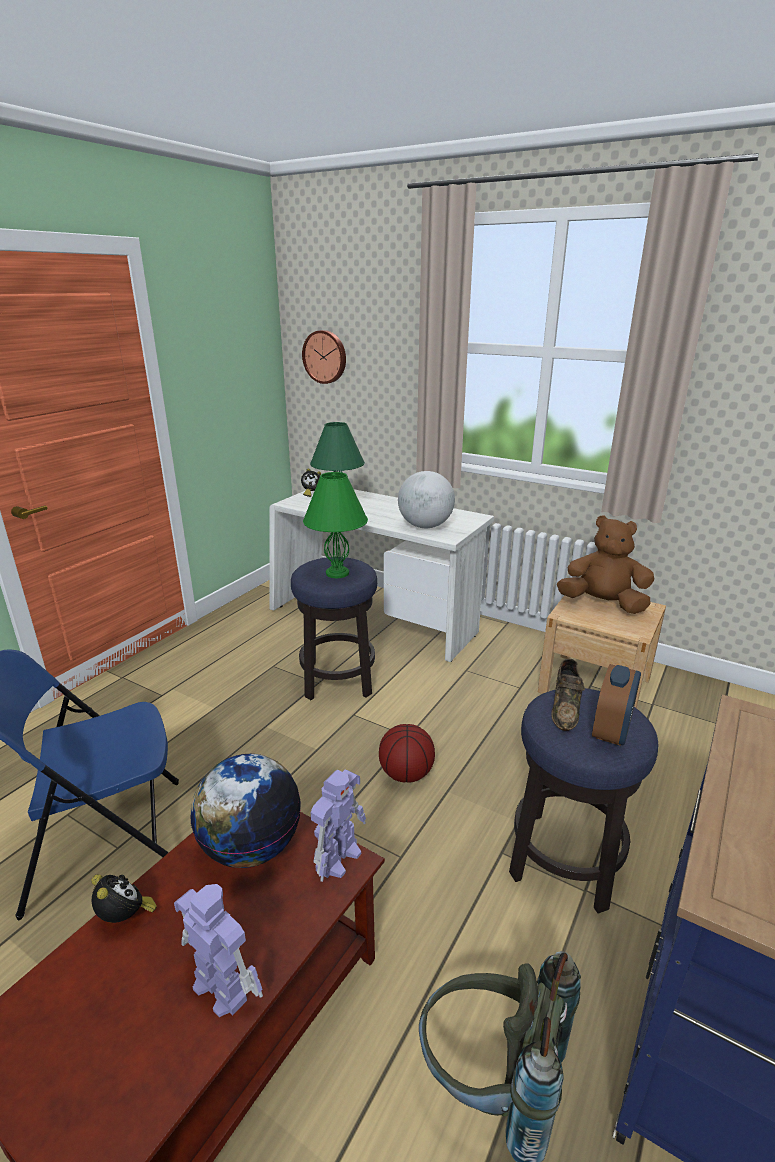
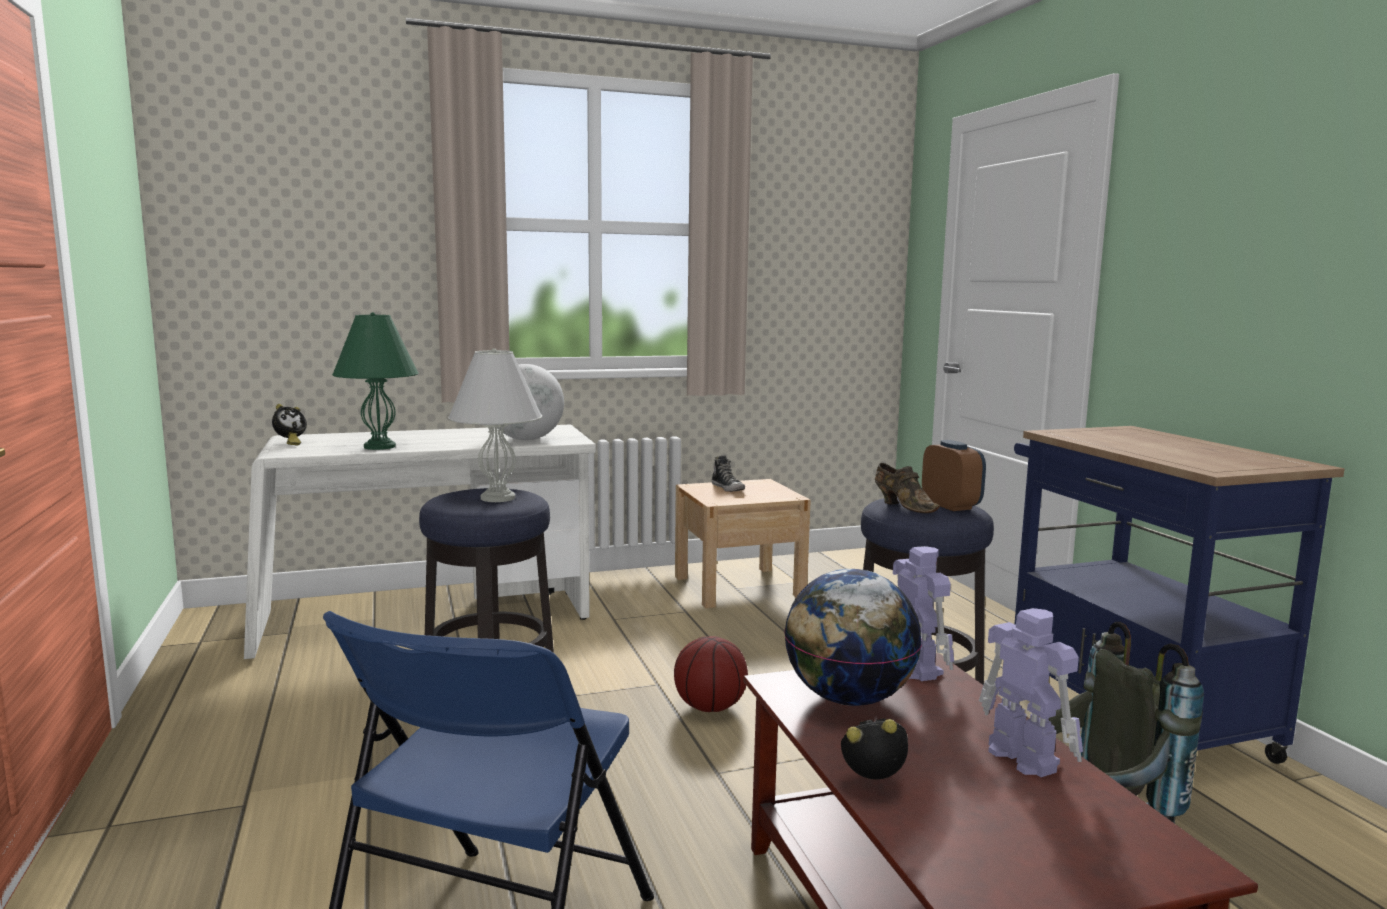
camera: 50 degrees left, 15 degrees down
toy robot [174,884,263,1017] -> toy robot turned 75 degrees clockwise [979,608,1083,777]
wall clock [302,330,346,384] -> none
green table lamp [303,472,368,578] -> white table lamp [448,348,542,502]
brown plush toy [557,515,654,614] -> shoe [712,455,745,492]

